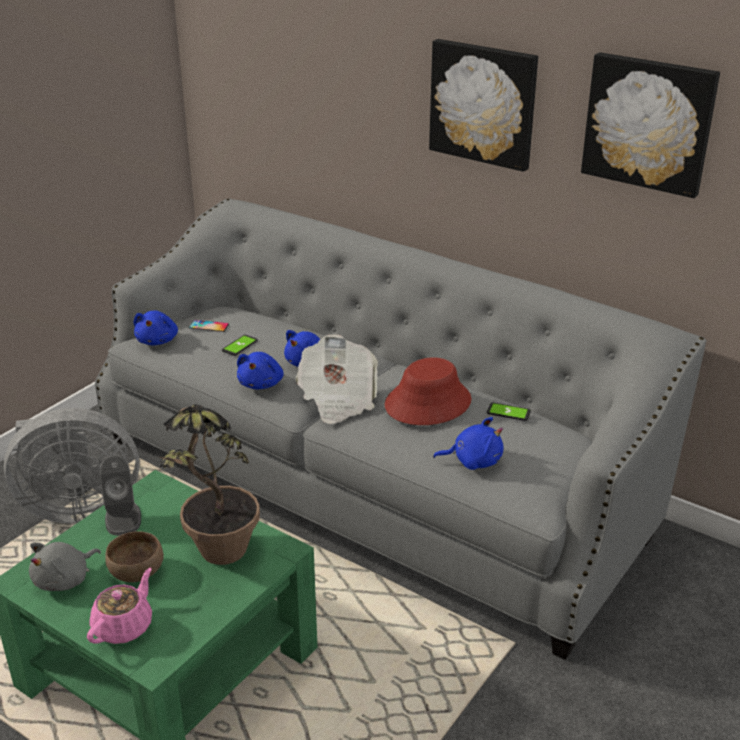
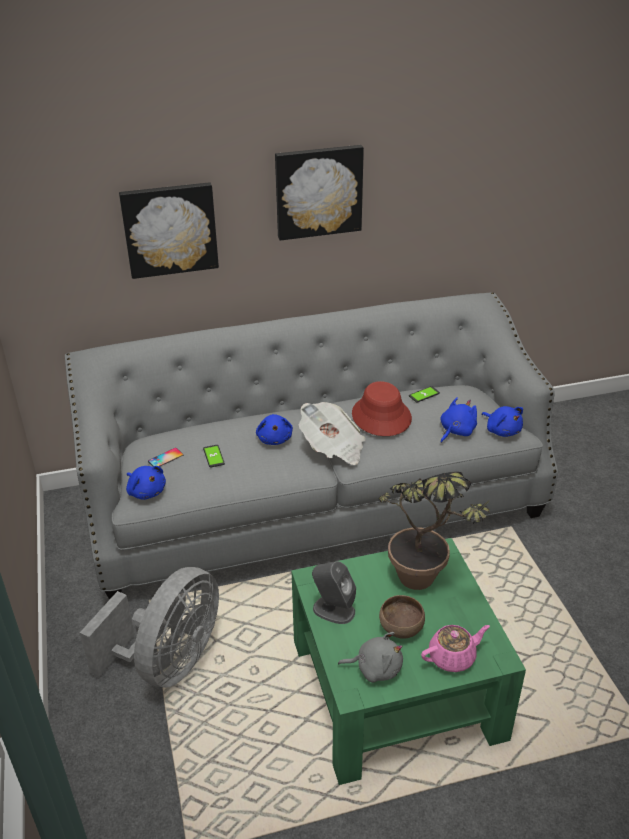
camera: 50 degrees left, 5 degrees up
grey plush toy [29,542,101,591] -> grey plush toy turned 75 degrees counterclockwise [338,632,403,683]
pink teapot [87,568,152,644] -> pink teapot turned 90 degrees clockwise [421,625,490,672]
blue plush toy [237,352,284,389] -> blue plush toy moved to [481,406,523,437]
picture [581,52,720,198] -> picture moved to [119,182,219,279]

